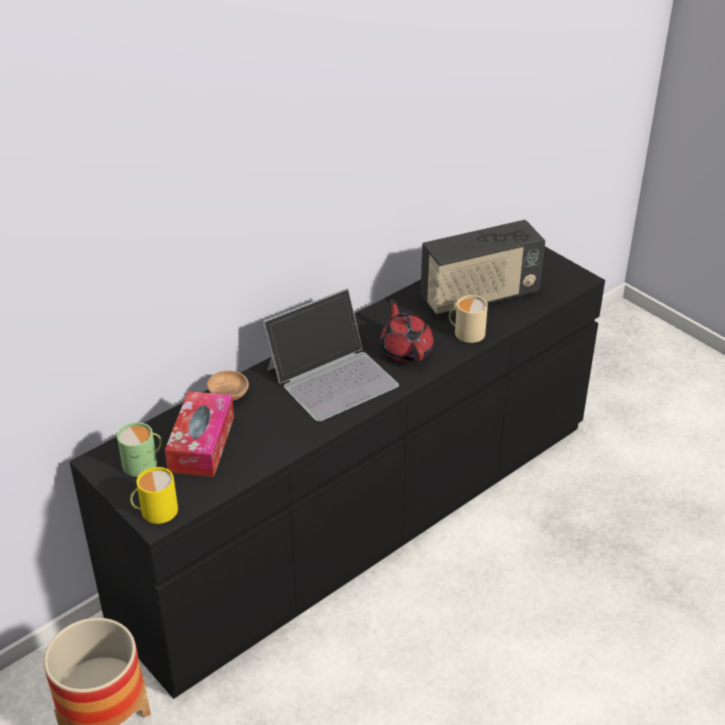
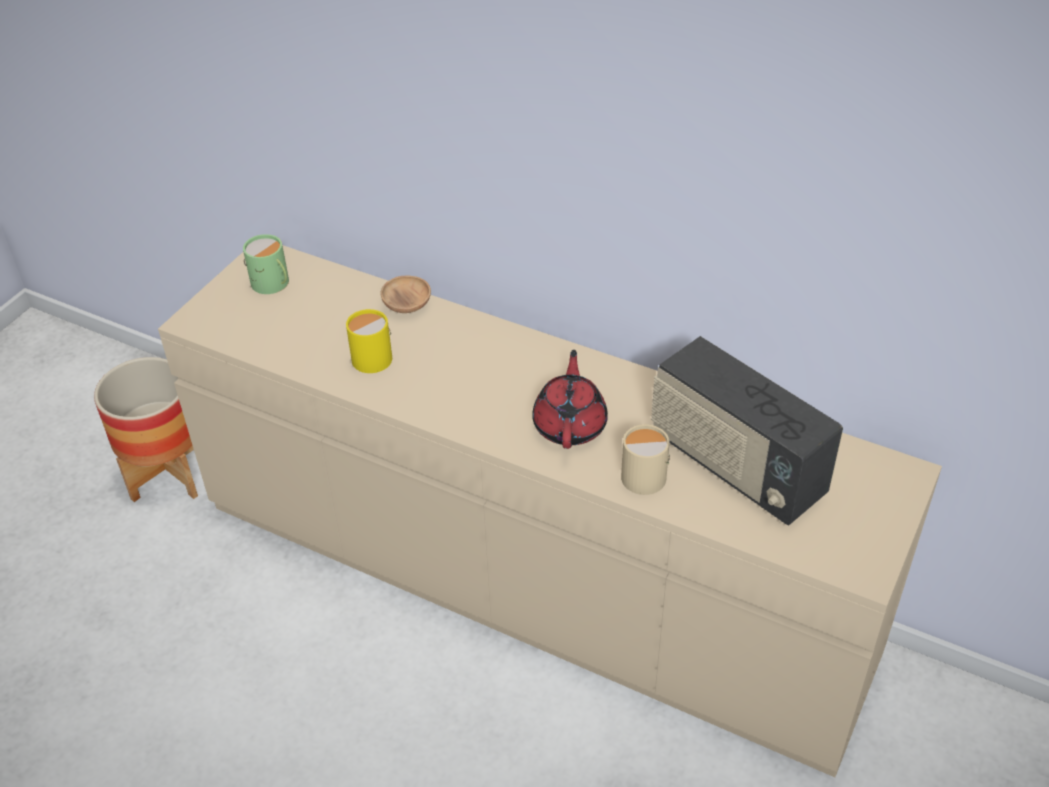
camera: 70 degrees right, 5 degrees up
black dresser [69,247,605,699] -> beige dresser [158,245,942,777]
yellow mug [130,467,178,524] -> yellow mug moved to [346,309,392,373]
tissue box [165,391,234,477] -> none
laptop [263,288,399,422] -> none
red teapot [380,299,434,362] -> red teapot turned 45 degrees counterclockwise [532,350,608,449]

